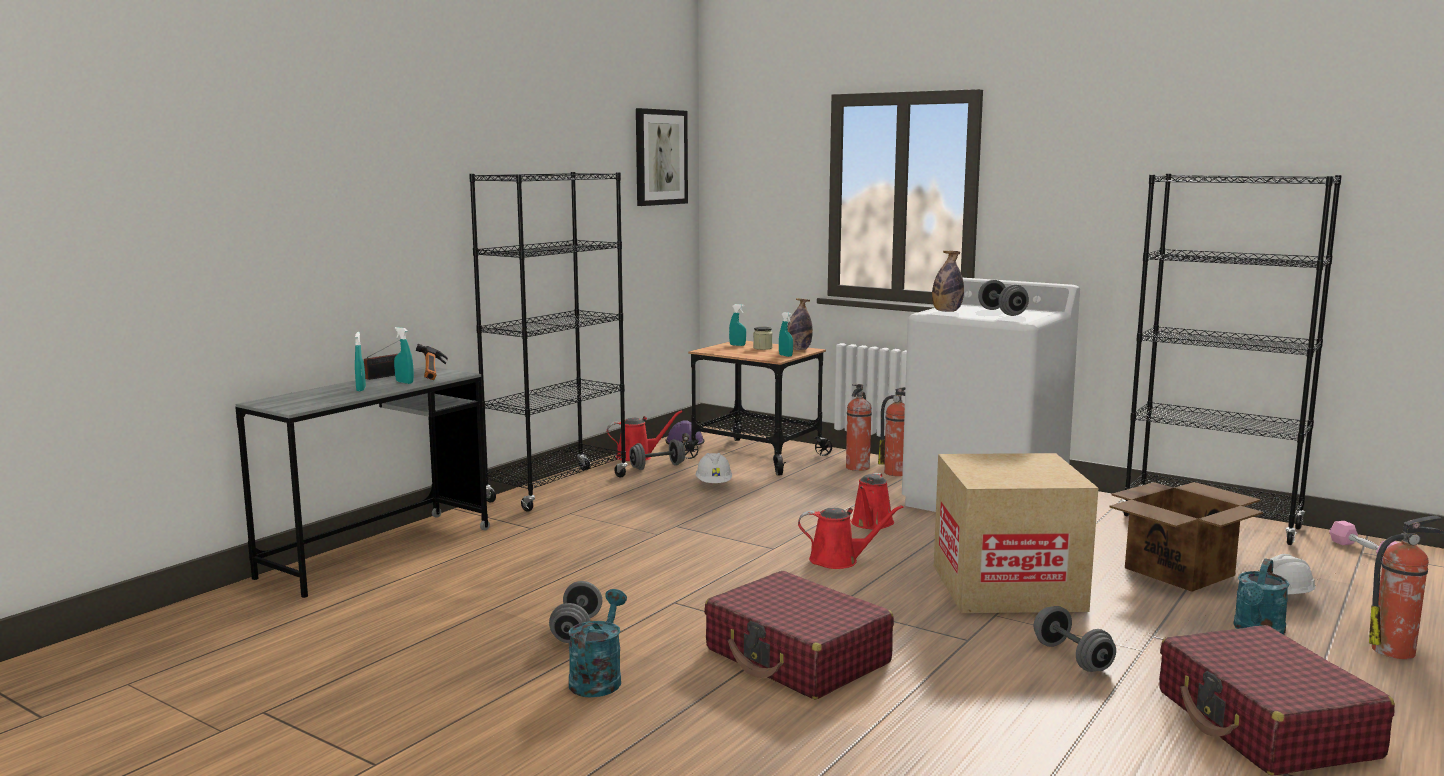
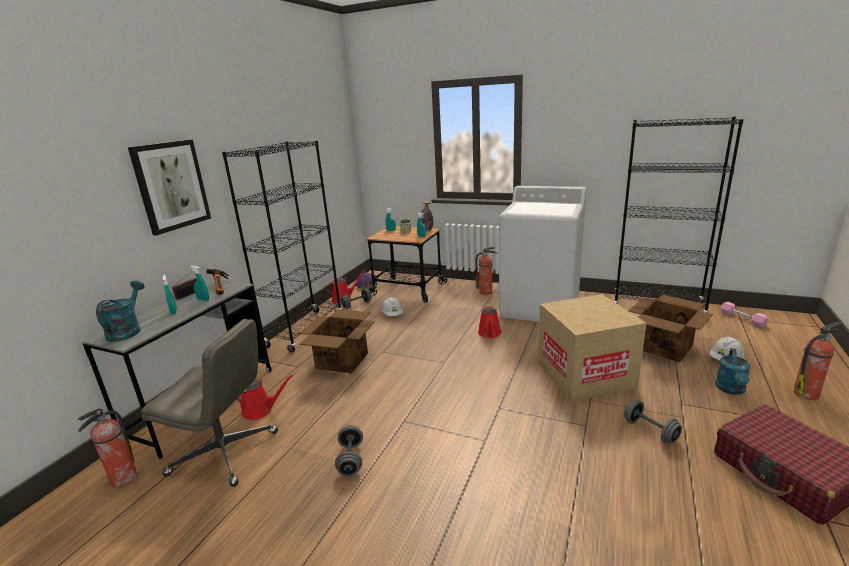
camera: 10 degrees left, 10 degrees up
turquoise watering can [569,589,627,697] -> turquoise watering can moved to [96,281,145,342]
picture [636,108,688,206] -> picture moved to [128,140,211,236]
red suitcase [704,571,894,699] -> none
red watering can [798,505,903,569] -> red watering can moved to [236,374,294,420]
fire extinguisher [846,384,872,471] -> fire extinguisher moved to [78,409,138,488]
bottle [932,251,964,312] -> none
grey dumbbell [978,280,1029,316] -> none
none -> grey office chair [141,319,278,487]
none -> cardboard box [299,309,375,373]

